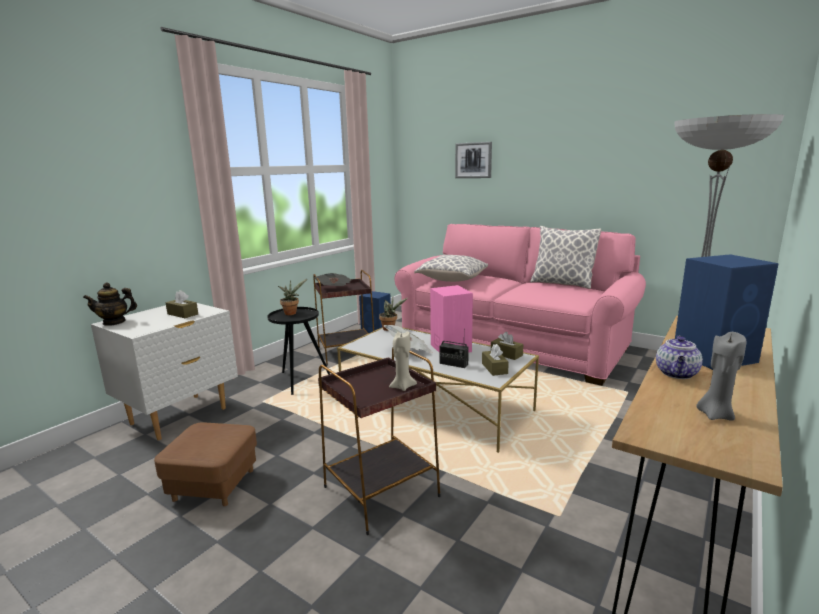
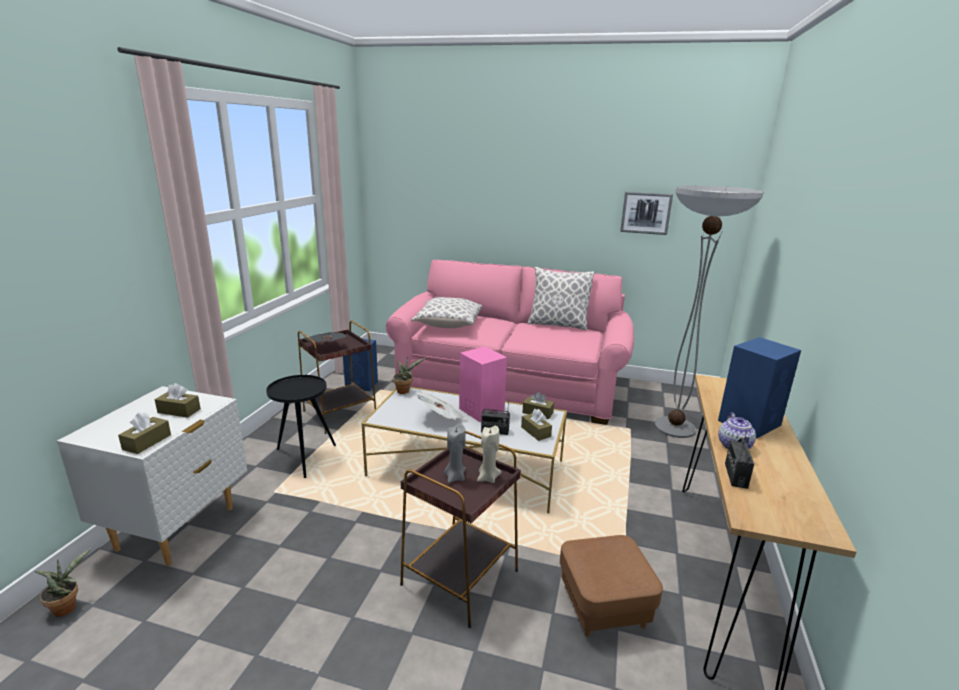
camera: 20 degrees left, 5 degrees up
teapot [83,283,137,326] -> none
brown ottoman [154,422,257,506] -> brown ottoman moved to [560,535,663,637]
potted plant [278,279,307,315] -> potted plant moved to [34,548,91,617]
picture [455,142,492,178] -> picture moved to [620,191,673,235]
grey candle [696,332,746,421] -> grey candle moved to [444,424,466,483]
none -> brown tissue box [118,412,171,454]
none -> radio [725,431,754,489]

